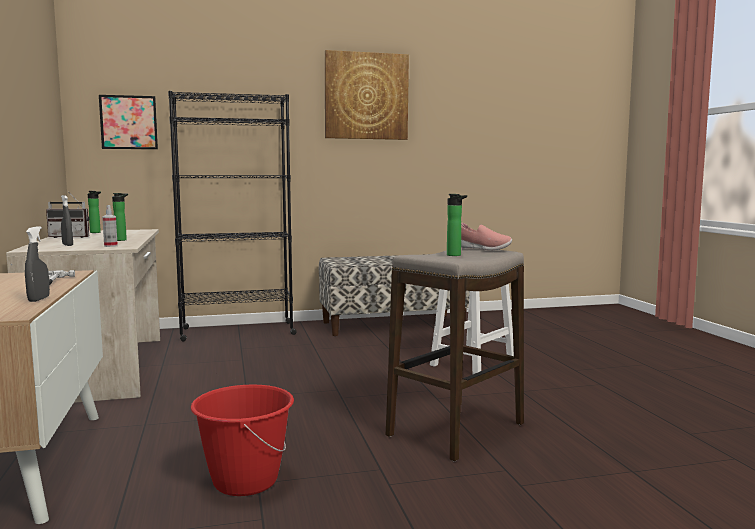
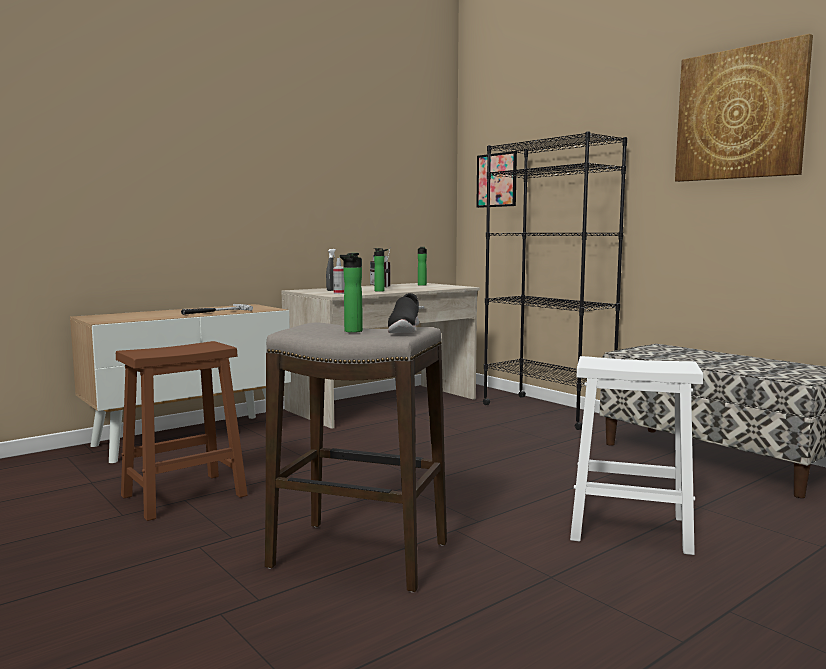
camera: 65 degrees right, 0 degrees up
grey spray bottle [25,226,50,302] -> none
red bucket [191,385,294,496] -> brown stool [116,341,248,521]
pink shoe [461,223,512,251] -> black shoe [388,293,419,333]

